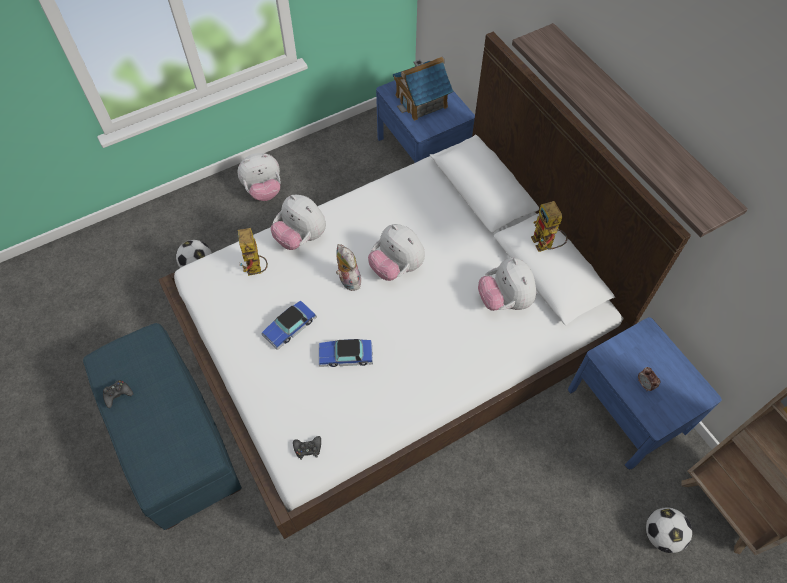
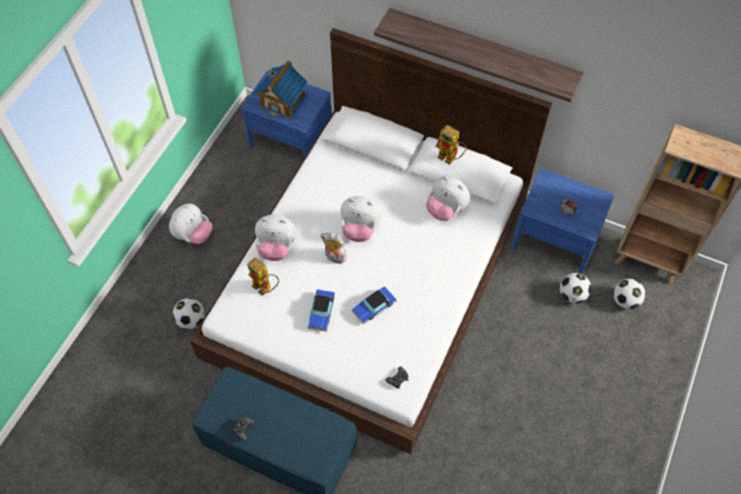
camera: 35 degrees left, 0 degrees up
none -> football [560,273,591,304]

